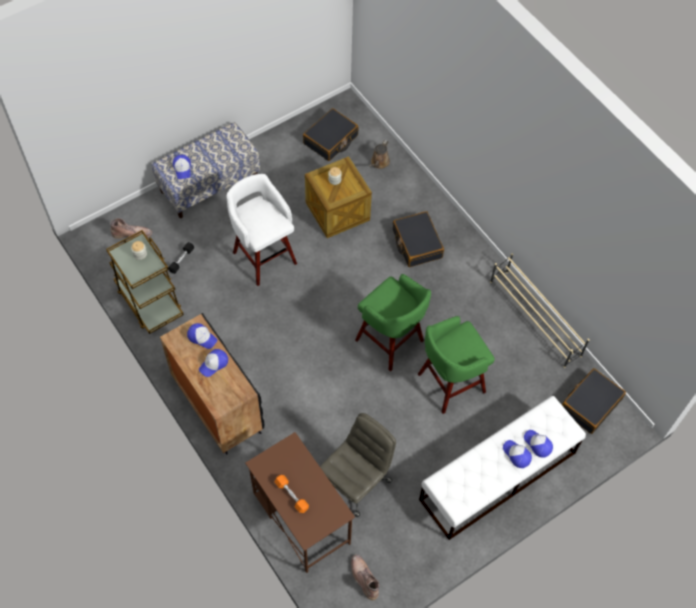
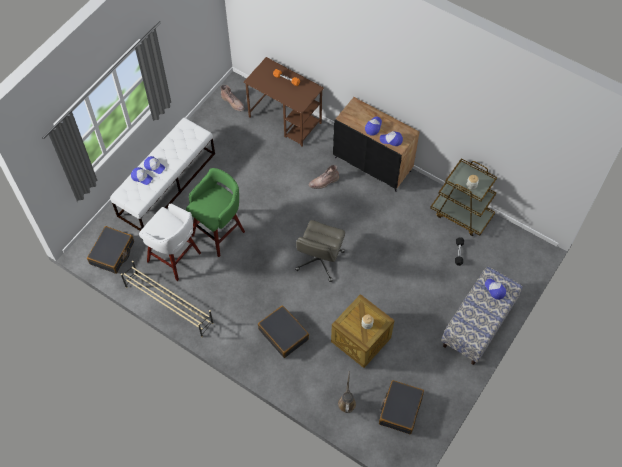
camera: 160 degrees right, 0 degrees up
brown boot [110,218,152,239] -> brown boot moved to [309,165,339,189]
white stool [226,174,297,286] -> white stool moved to [139,204,201,281]
grey office chair [320,413,396,517] -> grey office chair moved to [295,220,345,282]
green stool [355,274,431,372] -> none

